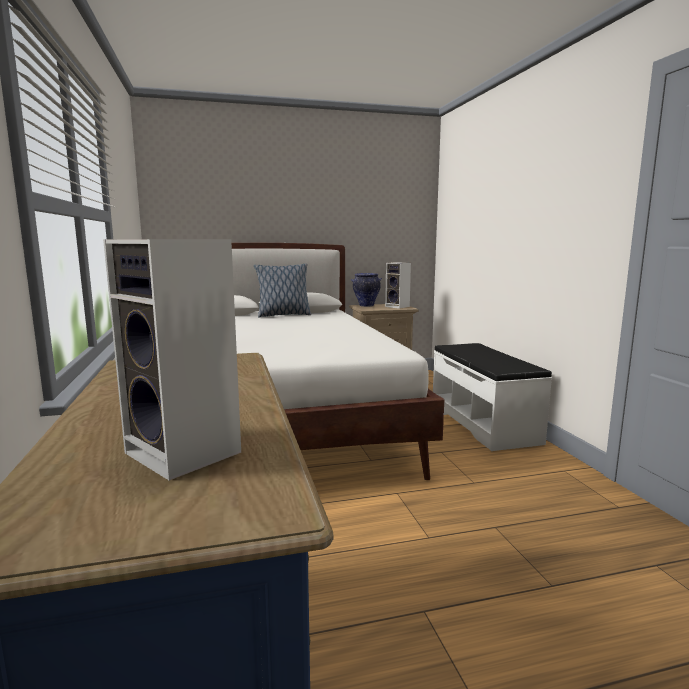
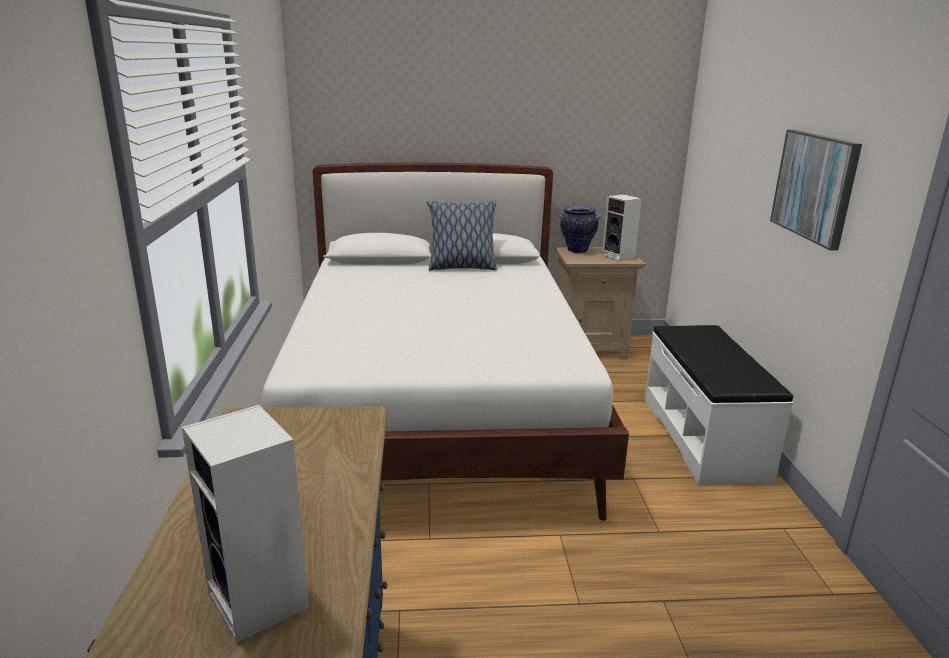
camera: 10 degrees right, 10 degrees up
none -> picture [770,129,862,251]

